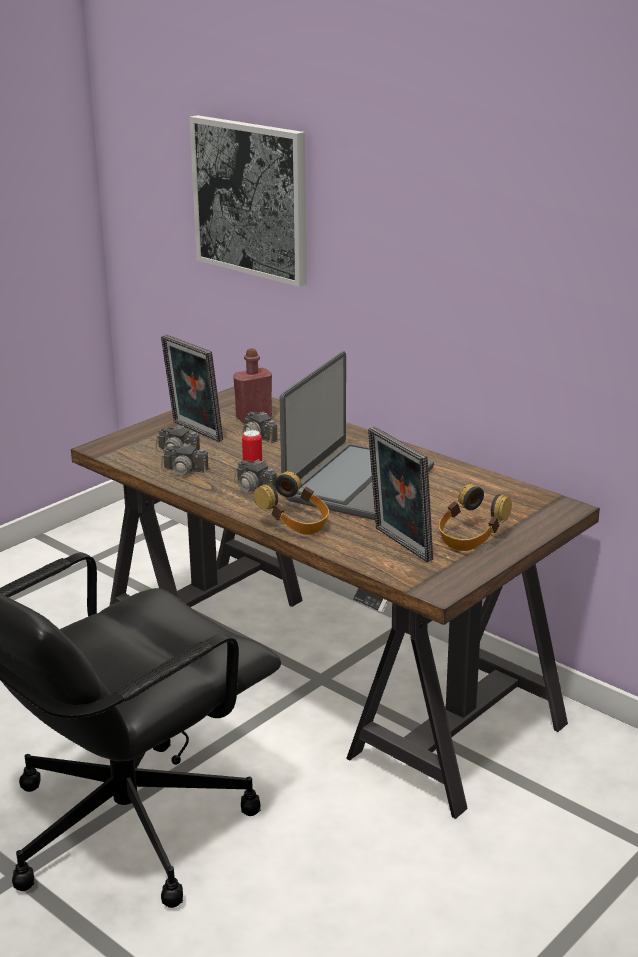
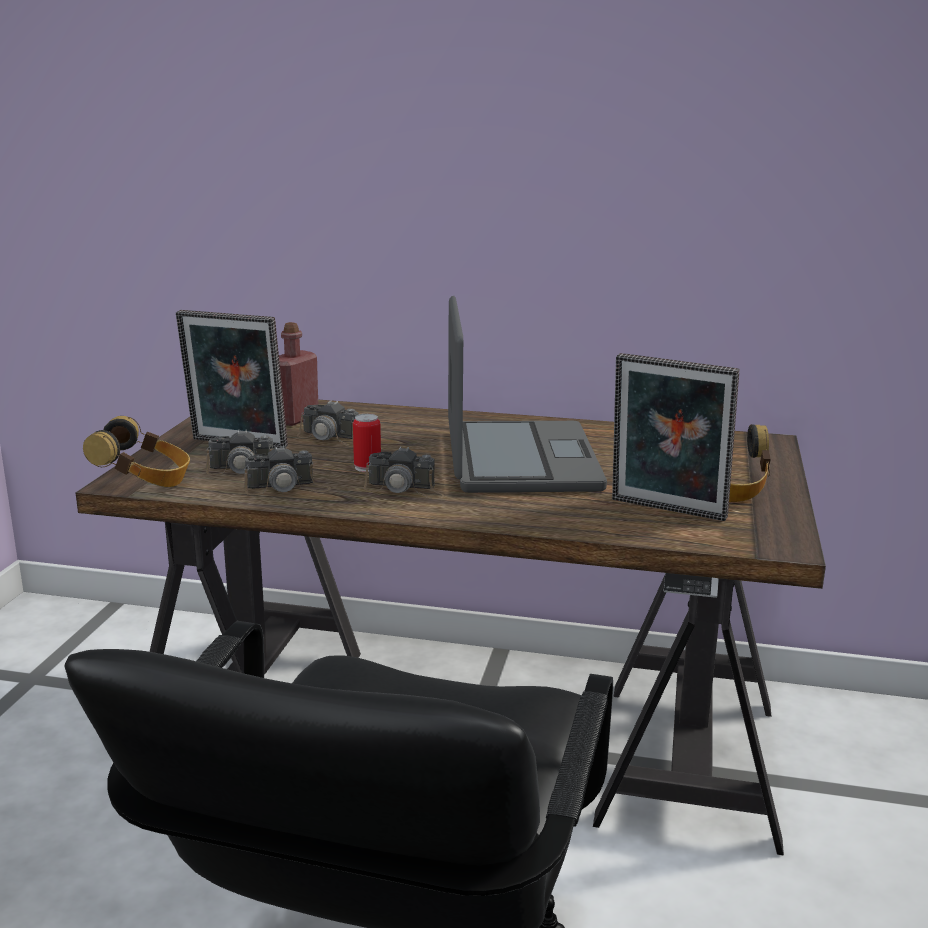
camera: 30 degrees left, 5 degrees down
picture [189,115,307,287] -> none
headphones [254,471,329,535] -> headphones moved to [83,416,190,487]

